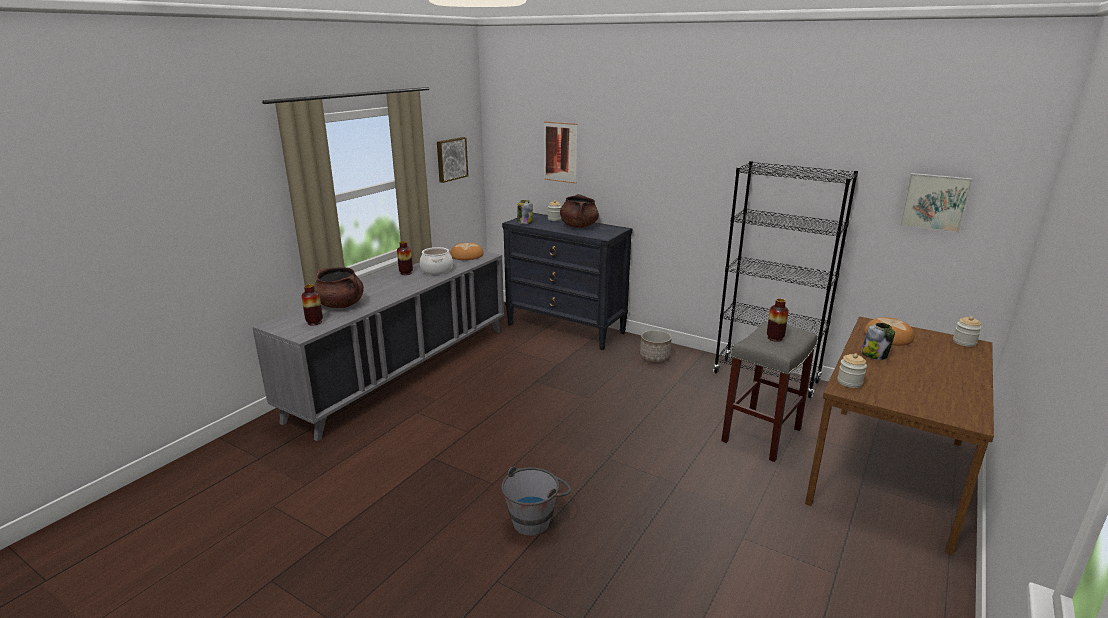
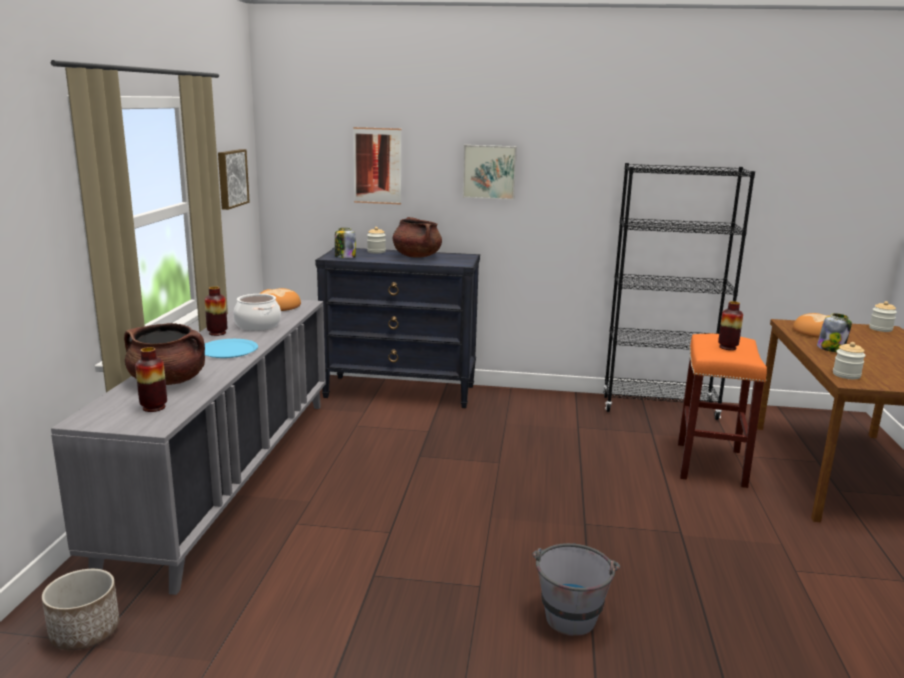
camera: 25 degrees left, 5 degrees down
planter [640,330,672,363] -> planter moved to [42,569,119,650]
grey stool [721,321,817,462] -> orange stool [678,334,767,488]
picture [900,173,973,233] -> picture moved to [463,145,517,200]
none -> blue plate [205,339,258,358]

